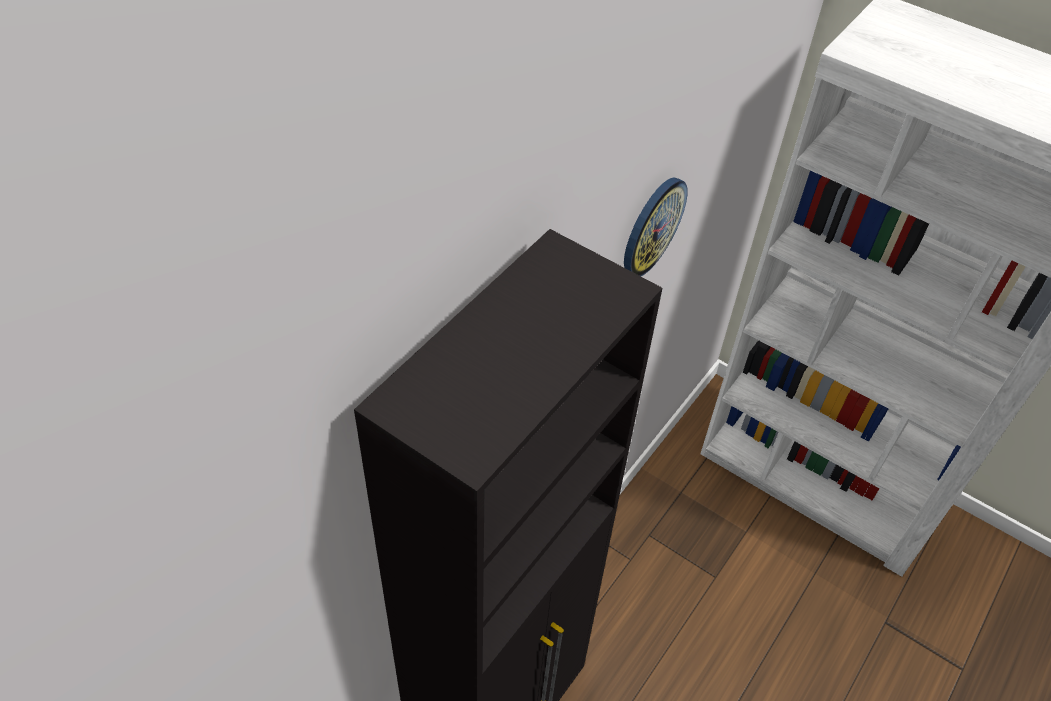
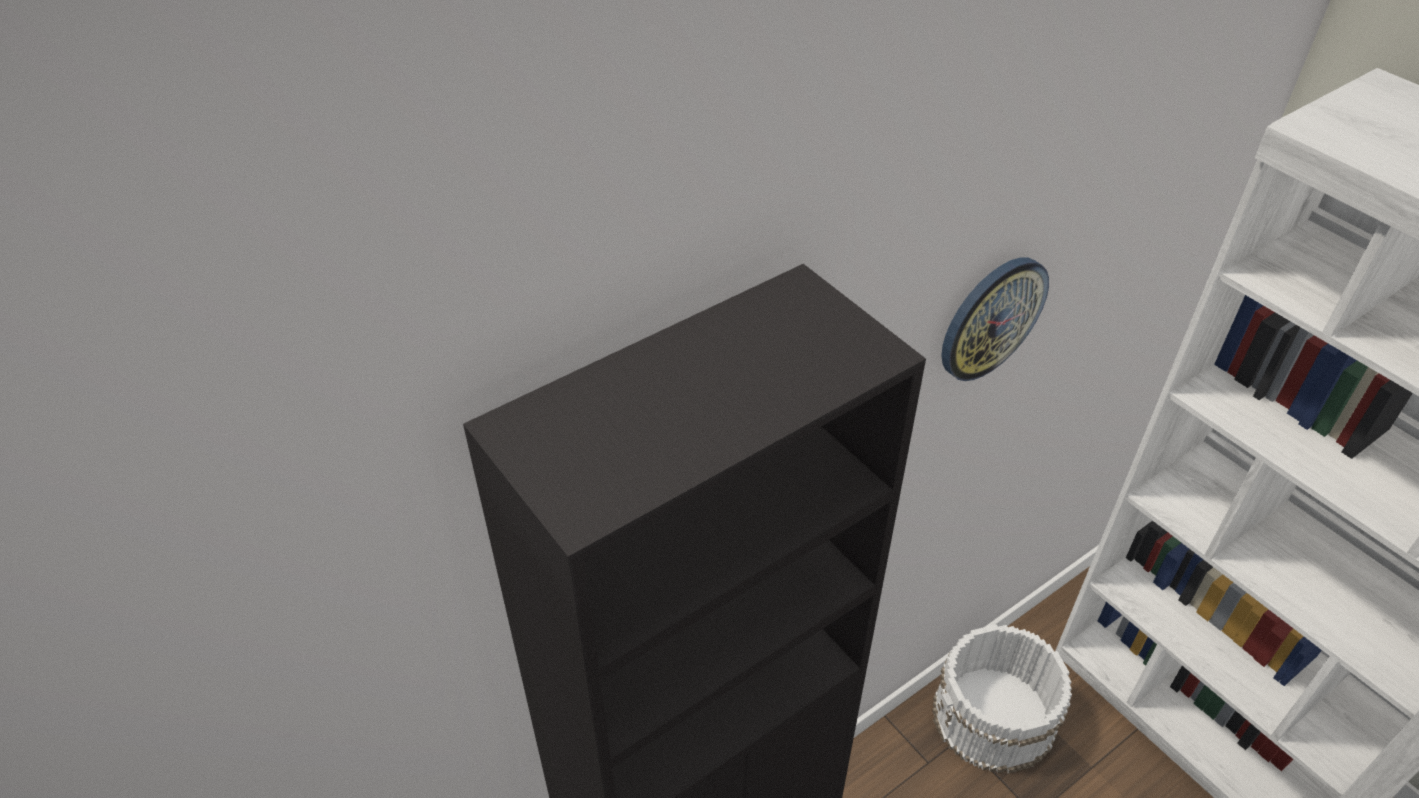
camera: 20 degrees right, 5 degrees down
none -> white bucket [932,624,1072,774]

